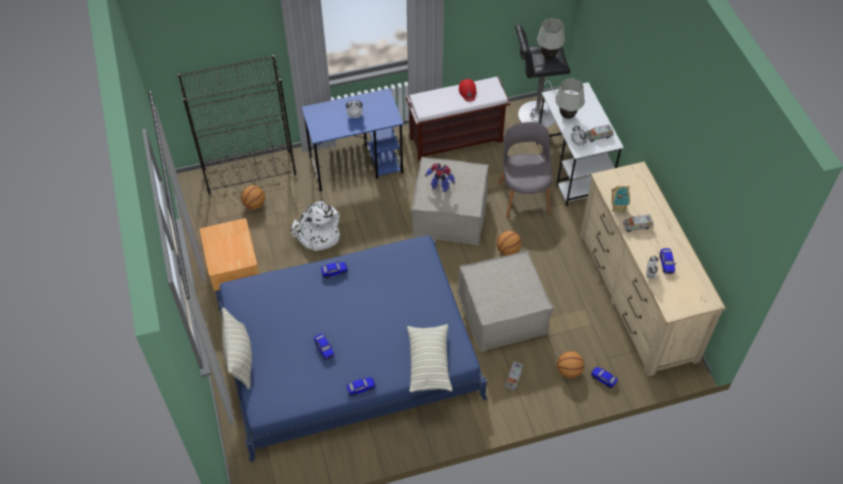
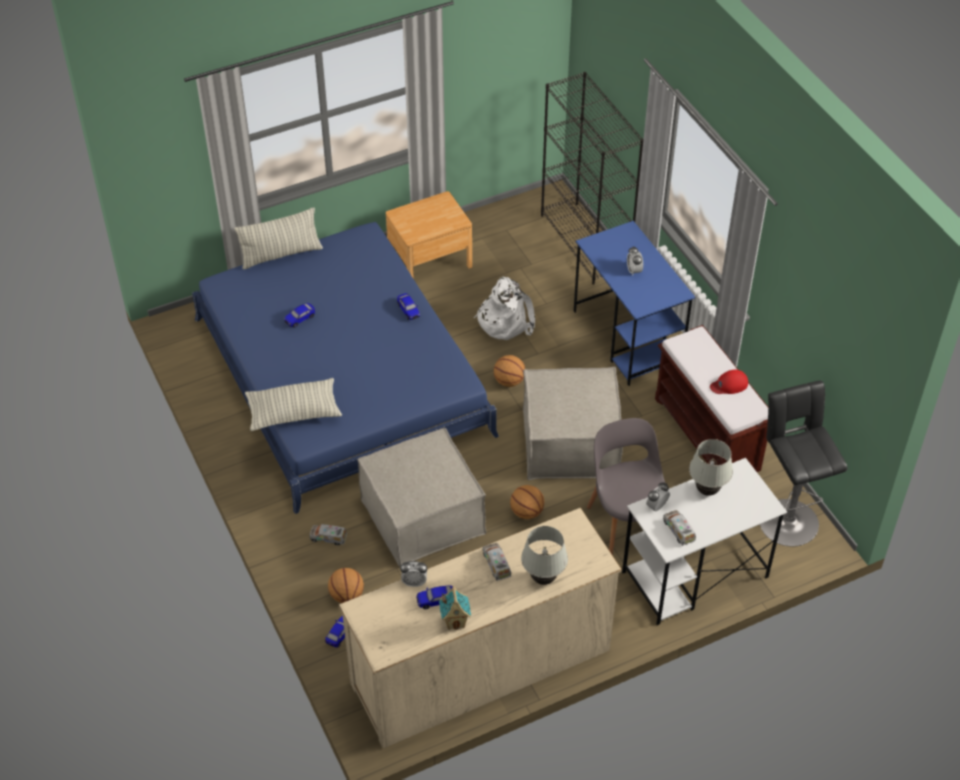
camera: 80 degrees right, 5 degrees down
basketball [241,186,265,209] -> basketball moved to [494,355,525,387]
toy car [346,377,376,396] -> none
toy robot [425,163,455,192] -> none
grey chair [499,122,553,219] -> grey chair turned 90 degrees counterclockwise [587,418,665,556]
white table lamp [537,18,565,58] -> white table lamp moved to [521,526,568,585]
toy house [611,186,630,212] -> toy house moved to [439,586,471,630]

